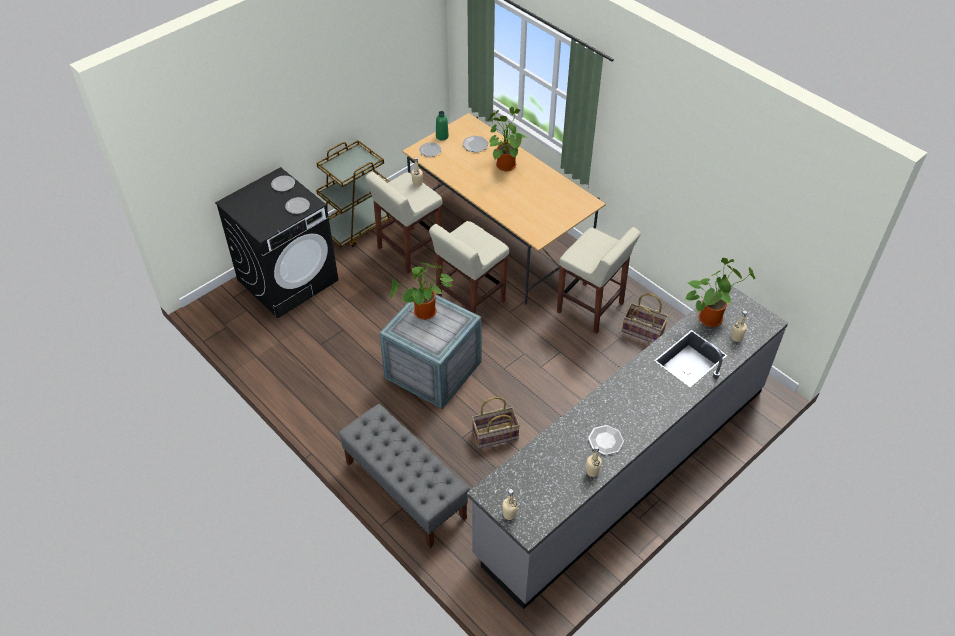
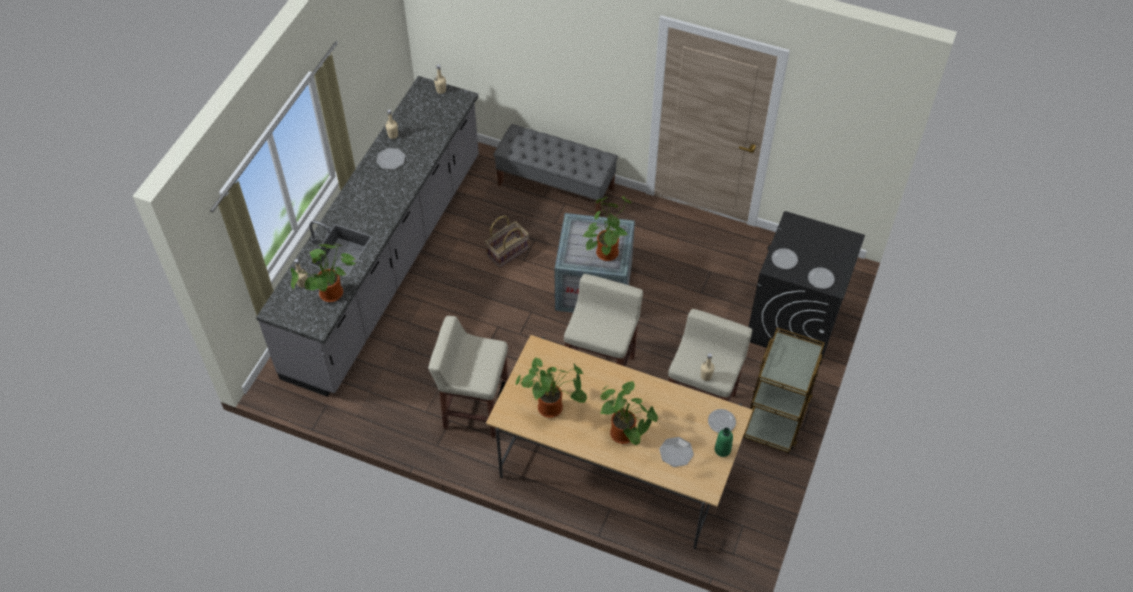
camera: 155 degrees right, 5 degrees up
basket [622,293,668,343] -> none
none -> potted plant [515,358,587,418]

